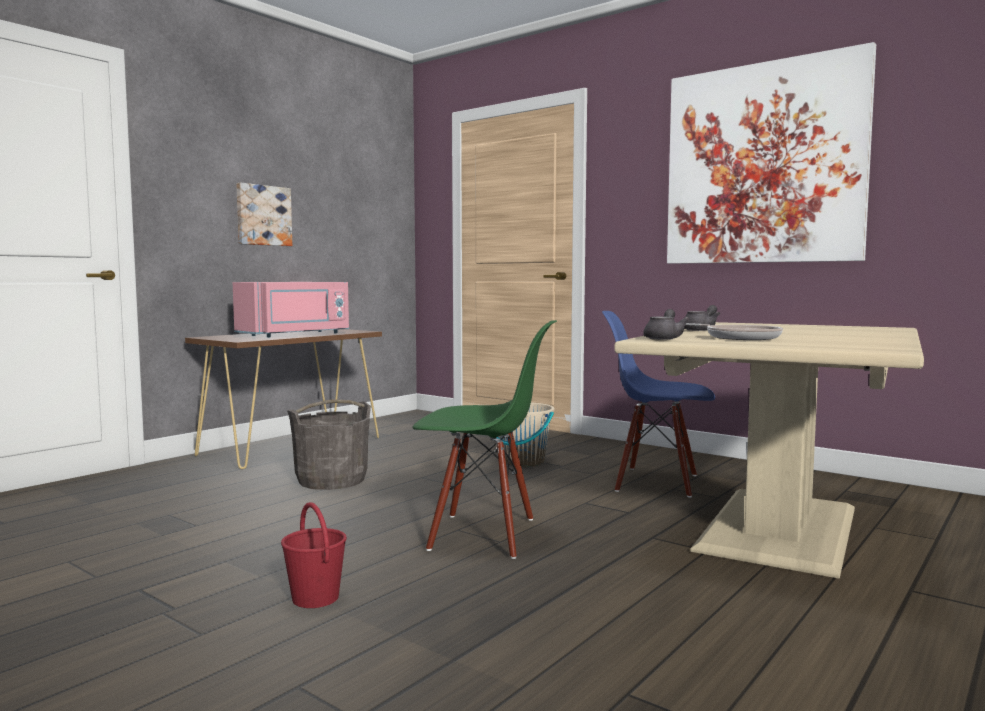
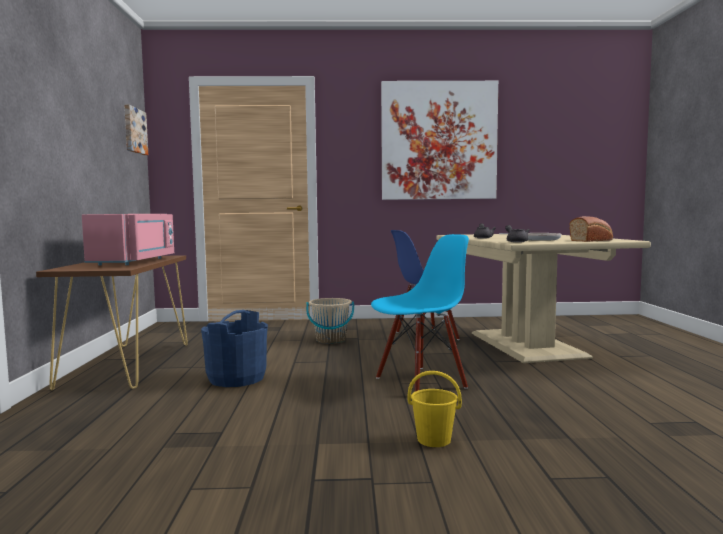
camera: 40 degrees left, 0 degrees up
picture [236,183,292,246] -> picture moved to [124,104,148,155]
red bucket [281,502,347,608] -> yellow bucket [408,371,462,447]
grey bucket [287,399,371,490] -> blue bucket [201,310,268,387]
green chair [413,320,557,559] -> blue chair [371,234,469,391]
none -> bread [569,216,613,242]

